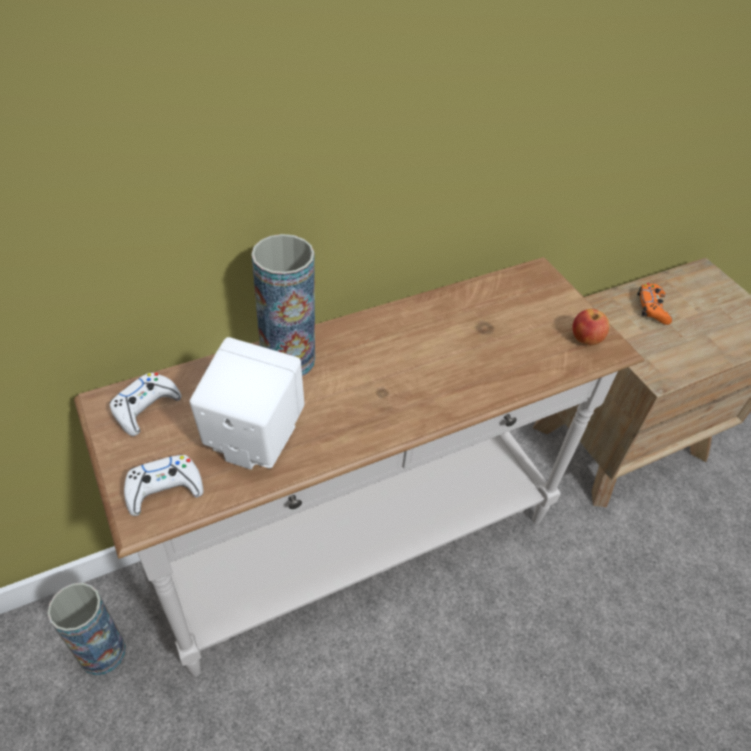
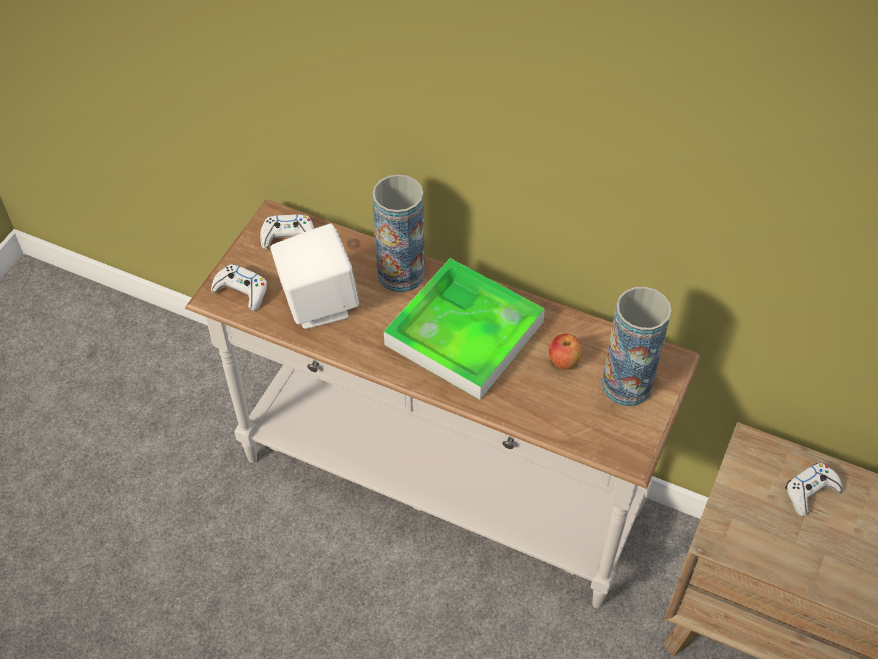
camera: 55 degrees right, 5 degrees up
vase [47,583,126,676] -> vase moved to [602,287,672,406]
apple [573,309,609,345] -> apple moved to [549,334,582,370]
orange game controller [637,283,672,325] -> white game controller [785,463,843,516]
none -> tray [384,258,545,400]

